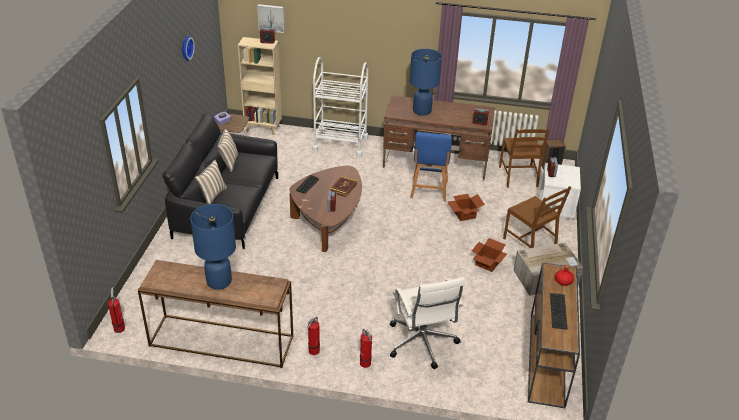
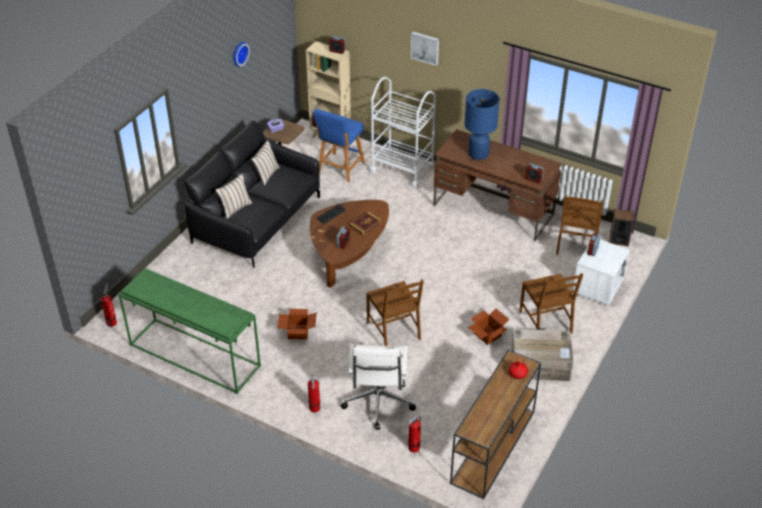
camera: 20 degrees right, 5 degrees up
brown console table [138,260,293,368] -> green console table [119,268,261,394]
blue table lamp [190,204,236,290] -> none
picture [257,4,285,33] -> picture moved to [411,32,439,66]
fire extinguisher [307,317,320,355] -> fire extinguisher moved to [407,416,421,453]
blue stool [410,132,452,202] -> blue stool moved to [313,109,365,182]
cardboard box [448,194,485,221] -> cardboard box moved to [277,309,317,339]
keyboard [550,293,568,330] -> none
none -> brown chair [367,279,424,346]

